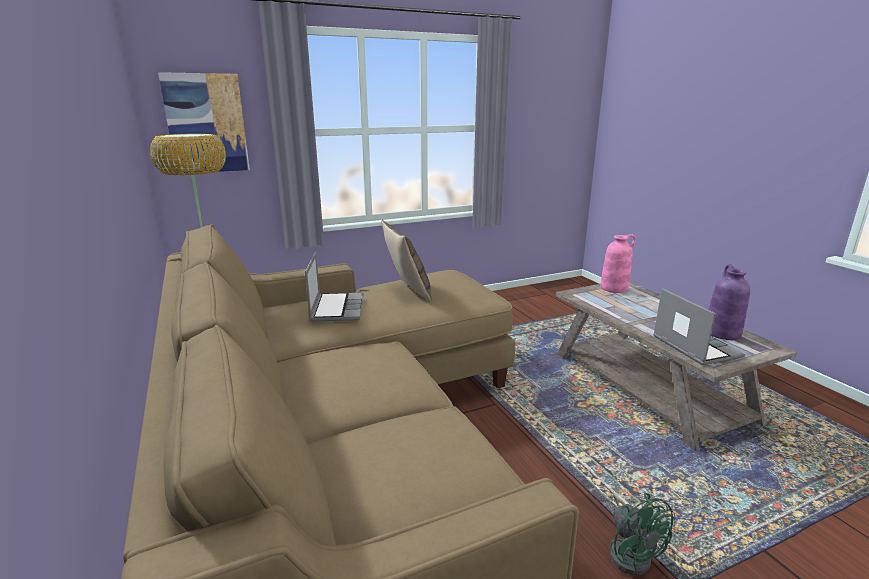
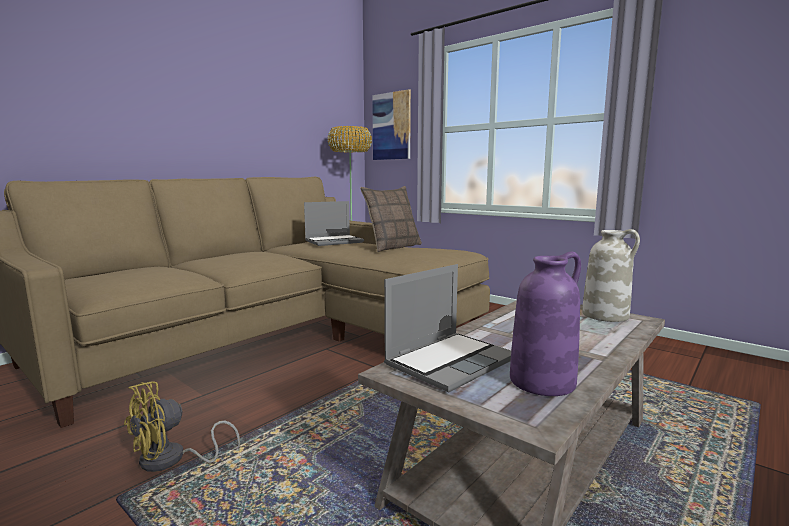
camera: 65 degrees right, 10 degrees down
pink vase [600,234,636,293] -> white vase [582,229,640,322]
green fan [610,493,676,575] -> yellow fan [124,381,240,472]

